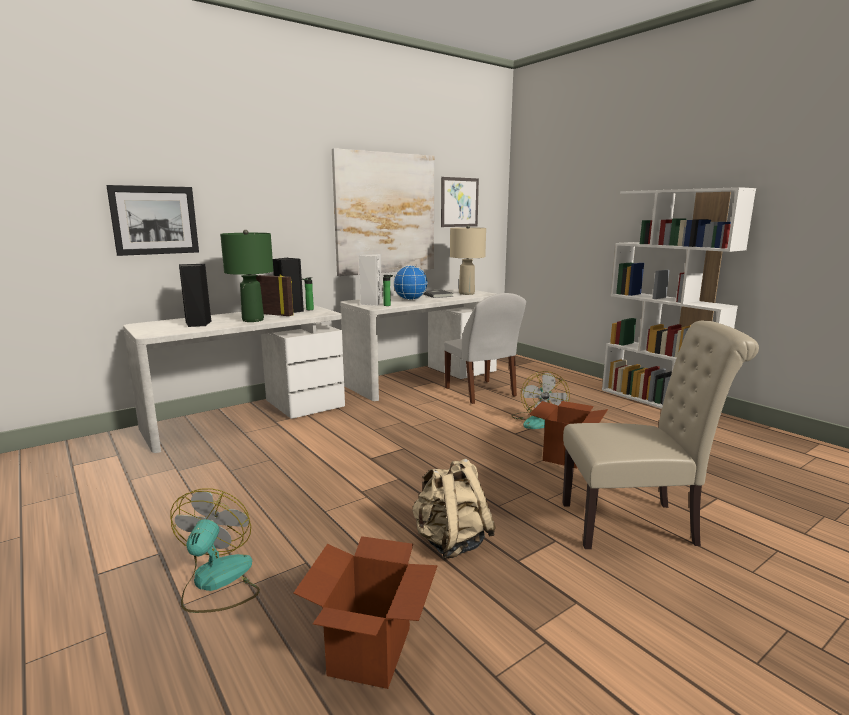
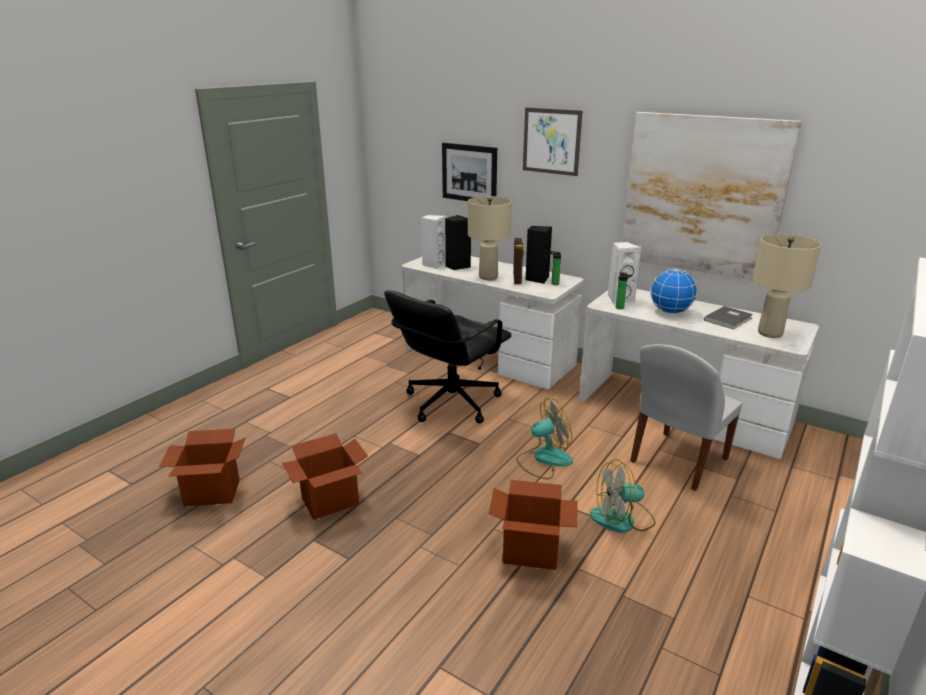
camera: 70 degrees right, 10 degrees up
fan [171,488,260,613] -> fan moved to [516,398,573,479]
green table lamp [220,230,273,322] -> beige table lamp [468,196,512,280]
beige backpack [412,459,496,559] -> cardboard box [282,433,368,520]
picture [441,177,479,227] -> picture moved to [523,107,583,176]
beige chair [563,321,759,549] -> none
none -> black office chair [384,290,512,423]
none -> white speaker [421,215,446,269]

